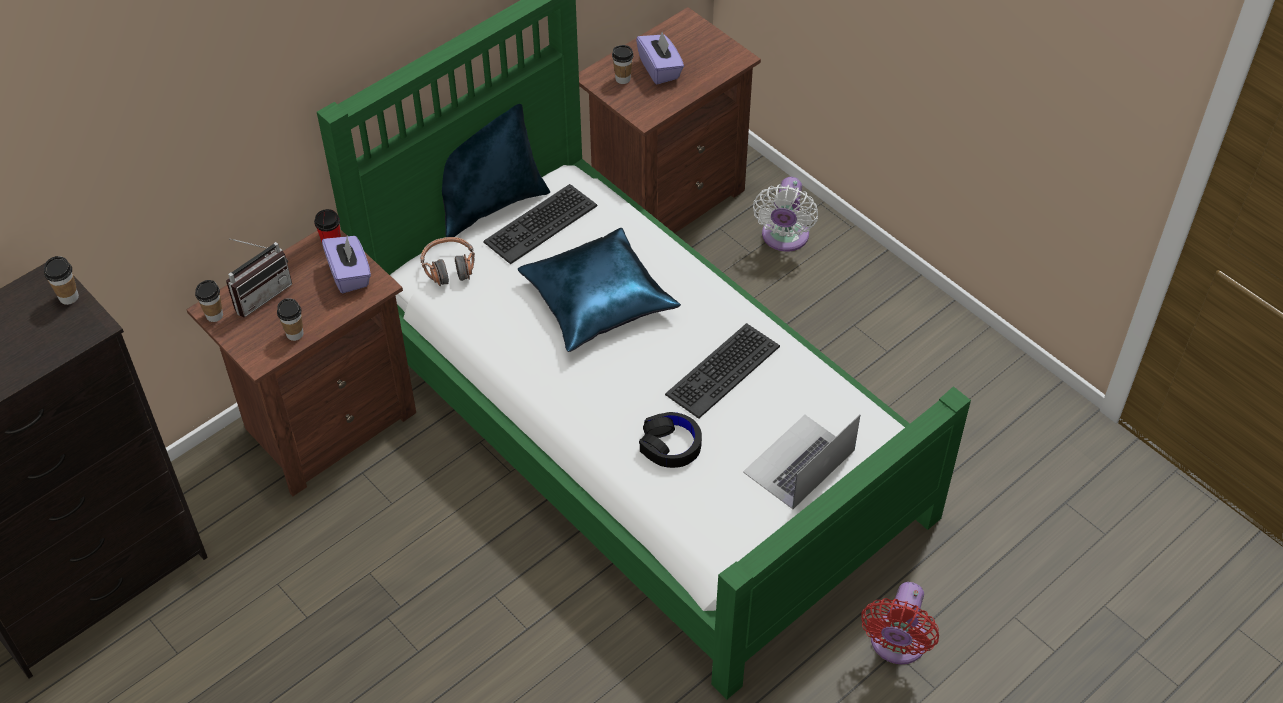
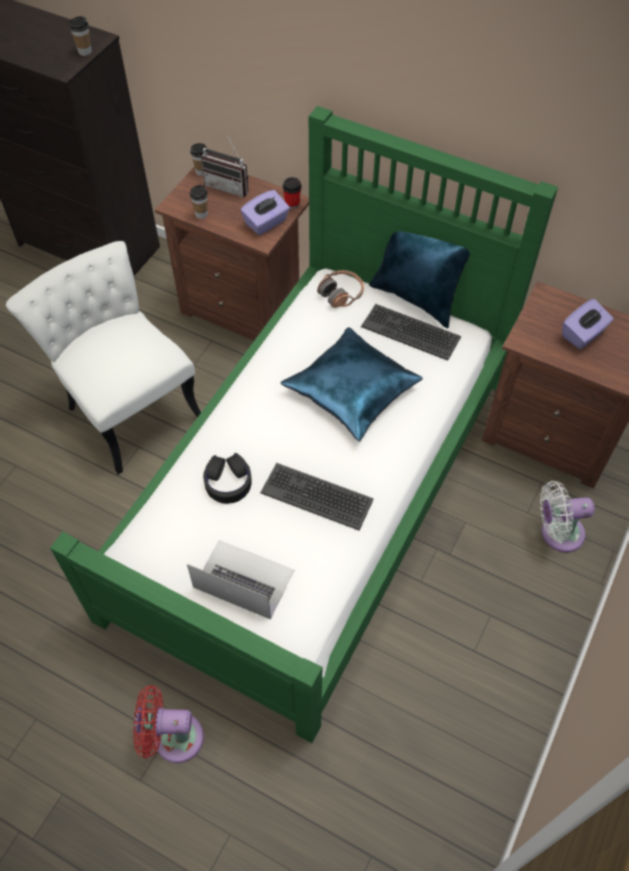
camera: 70 degrees right, 5 degrees up
cup [612,45,633,84] -> none
none -> white chair [6,241,201,474]

